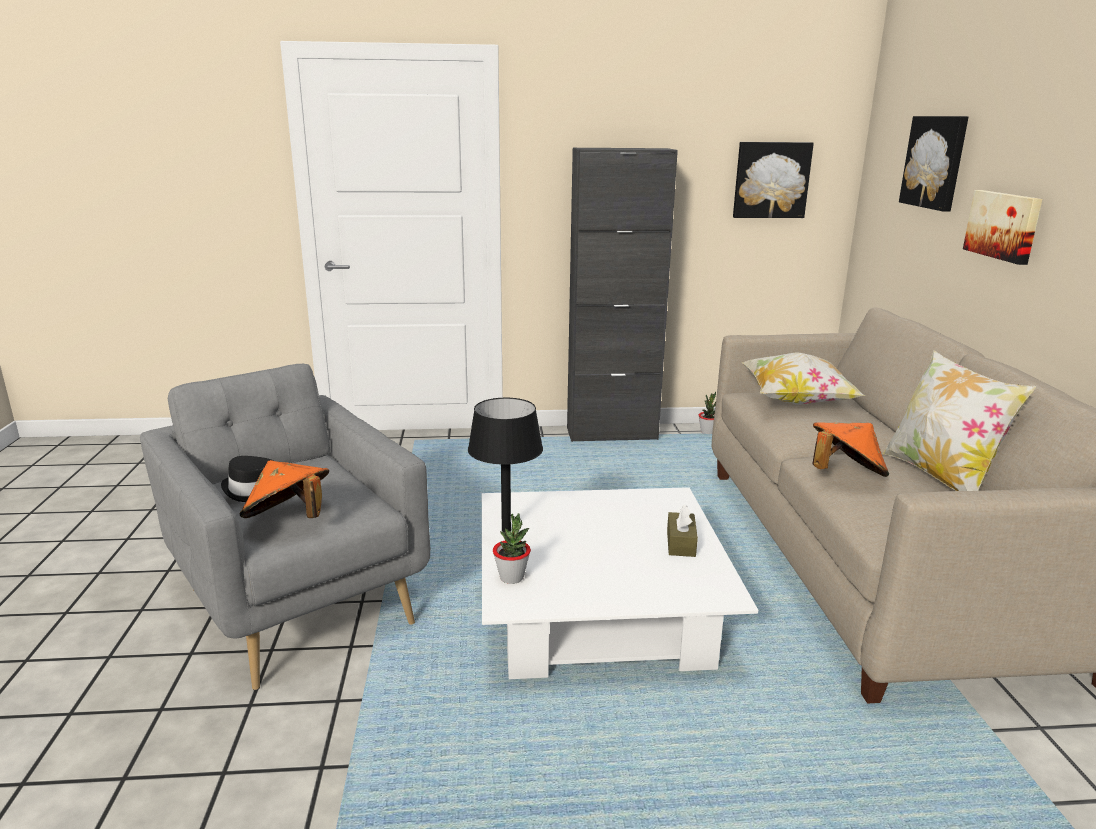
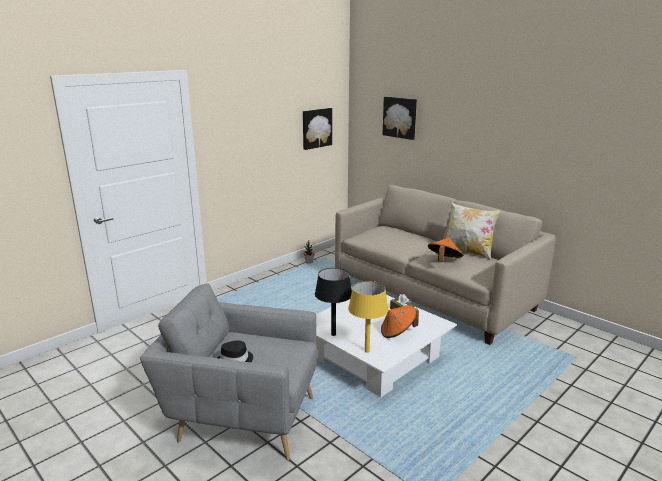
camera: 40 degrees left, 0 degrees up
orange hat [239,460,329,518] -> orange hat moved to [381,305,419,338]
potted plant [493,513,531,584] -> yellow table lamp [348,281,388,353]
black cabinet [567,148,678,442] -> none
pillow [741,352,865,405] -> none
picture [963,190,1043,265] -> none

